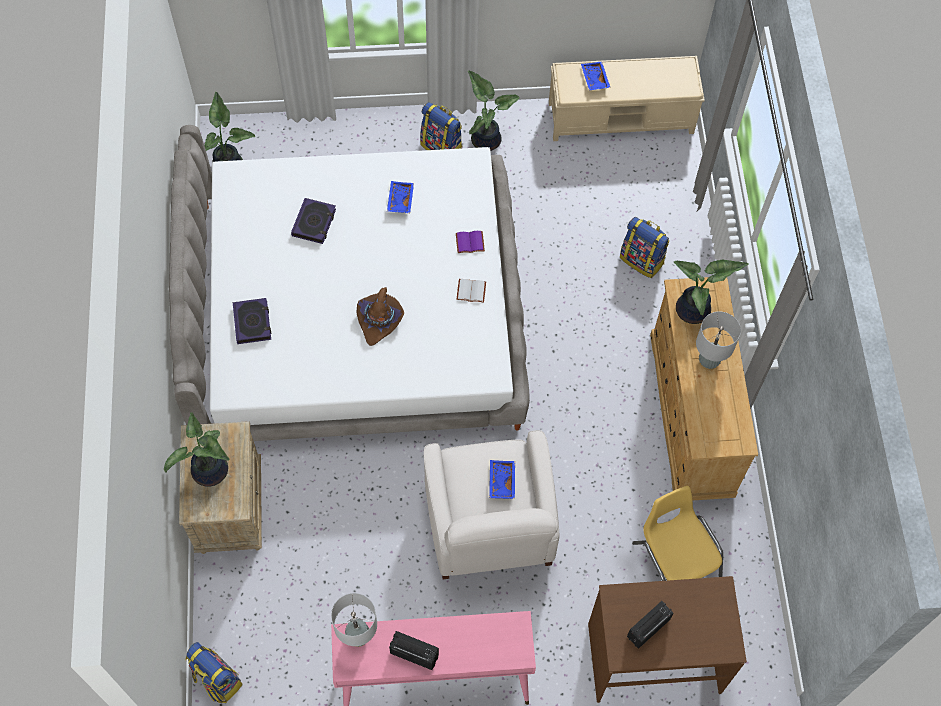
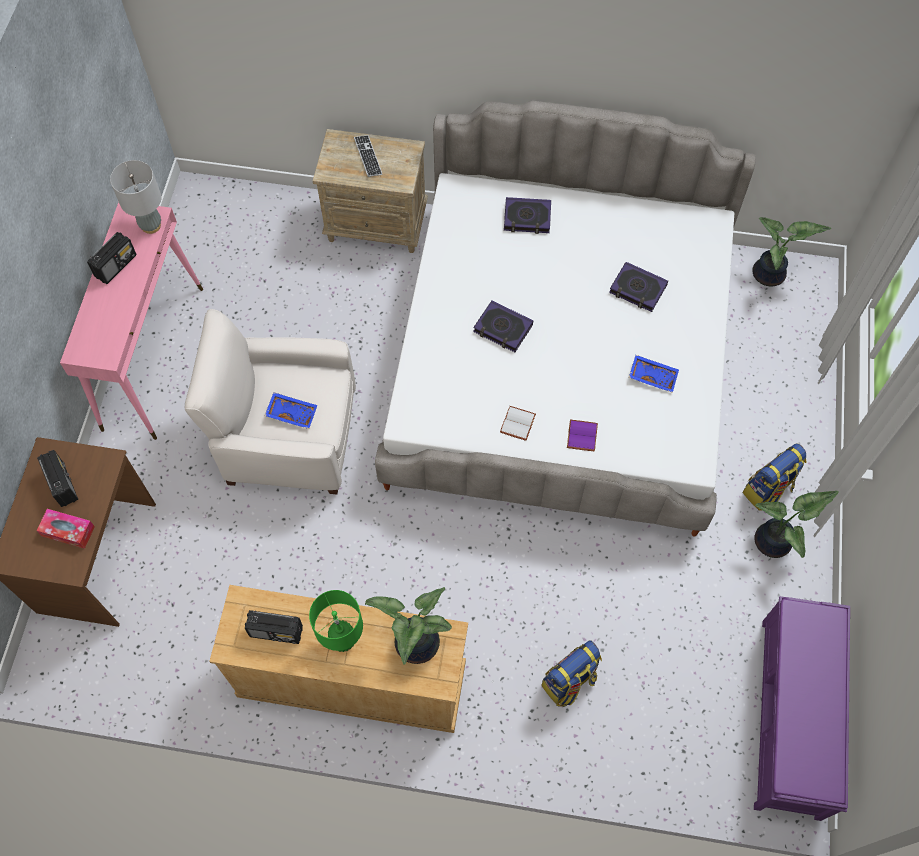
camera: 105 degrees right, 0 degrees up
potted plant [164,412,230,487] -> keyboard [354,135,383,177]
backpack [186,642,243,703] -> none
brown hat [357,287,404,346] -> book [473,300,533,352]
beige bench [549,56,705,141] -> purple bench [754,596,850,821]
blue tray [581,61,611,90] -> none
yellow chair [632,486,723,581] -> none
grey table lamp [696,311,741,370] -> green table lamp [309,590,363,652]
none -> tissue box [36,509,95,549]
none -> radio [245,610,303,644]

